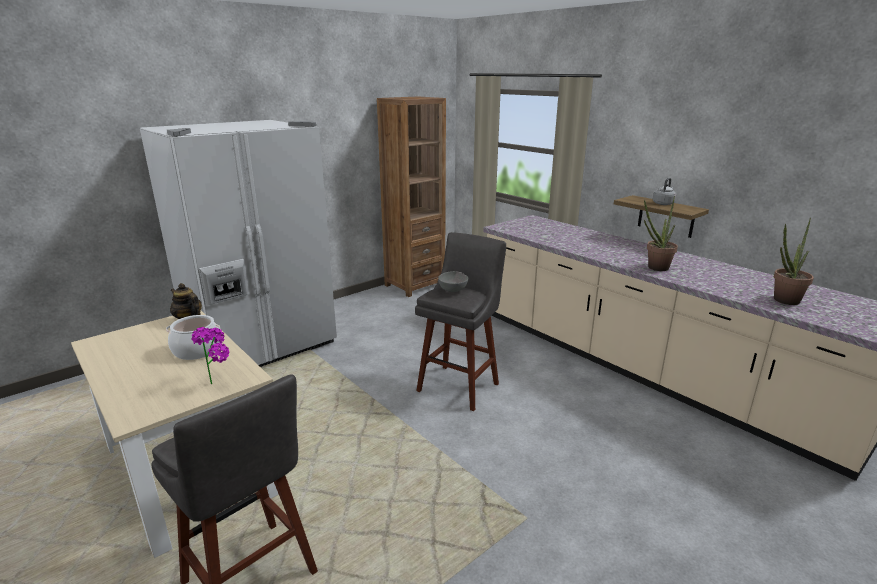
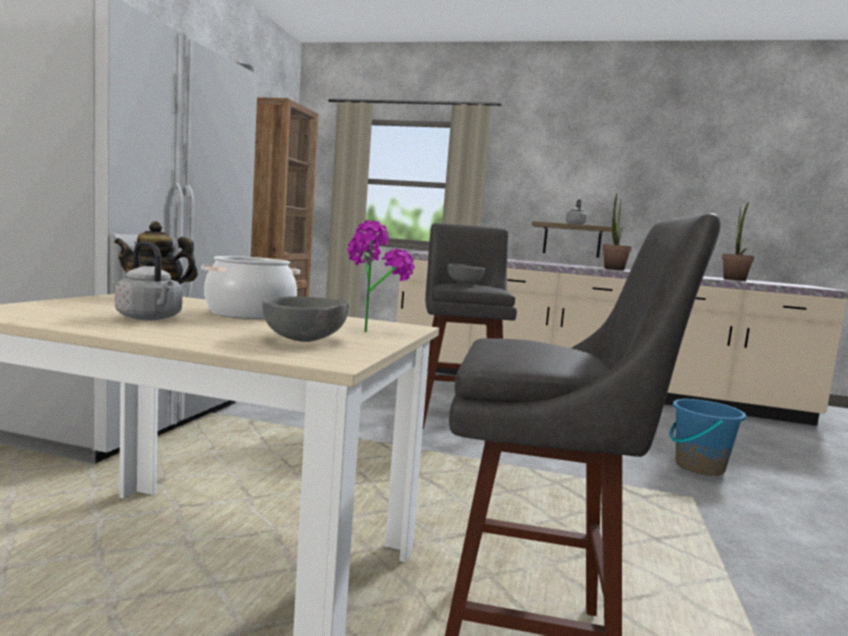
camera: 35 degrees left, 15 degrees down
none -> grey kettle [115,241,182,320]
none -> grey bowl [262,296,349,342]
none -> blue bucket [669,399,746,476]

